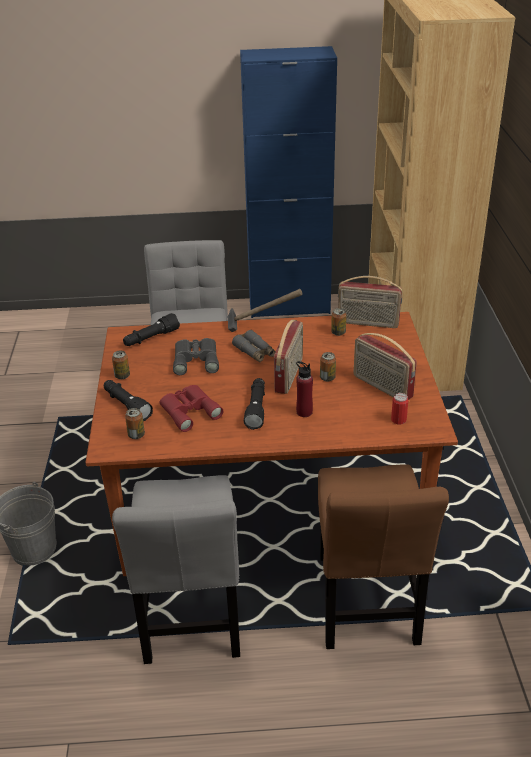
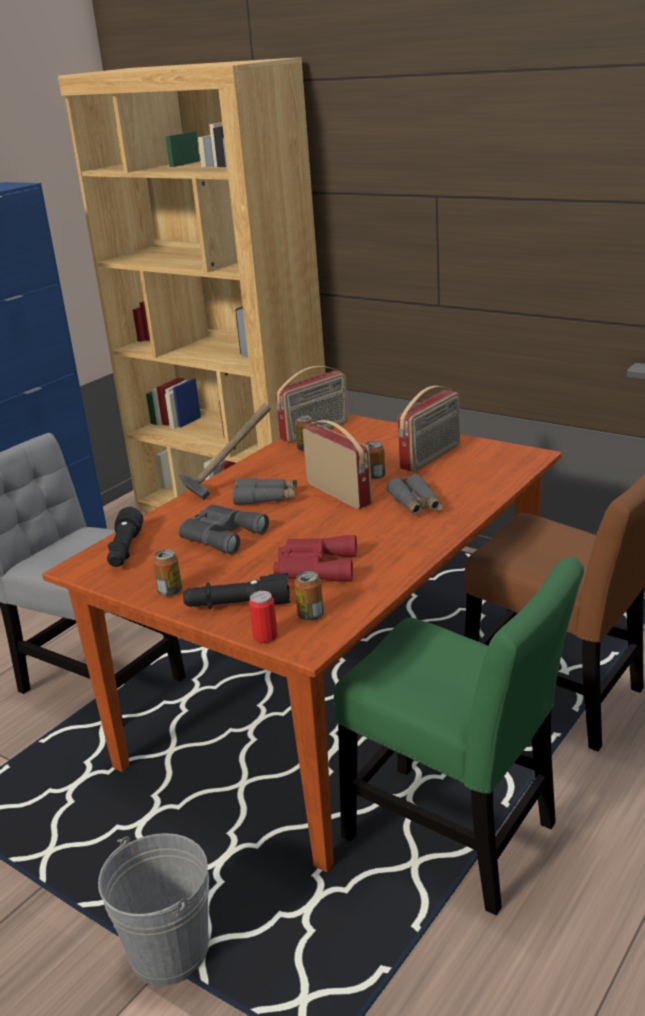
camera: 50 degrees left, 10 degrees down
grey chair [112,475,240,664] -> green chair [334,557,584,915]
black flashlight [244,378,265,430] -> none
red bottle [296,361,313,417] -> grey binoculars [387,474,443,515]
radio [353,333,417,400] -> radio turned 45 degrees counterclockwise [398,386,460,472]
can [391,393,408,424] -> can moved to [249,591,278,643]

